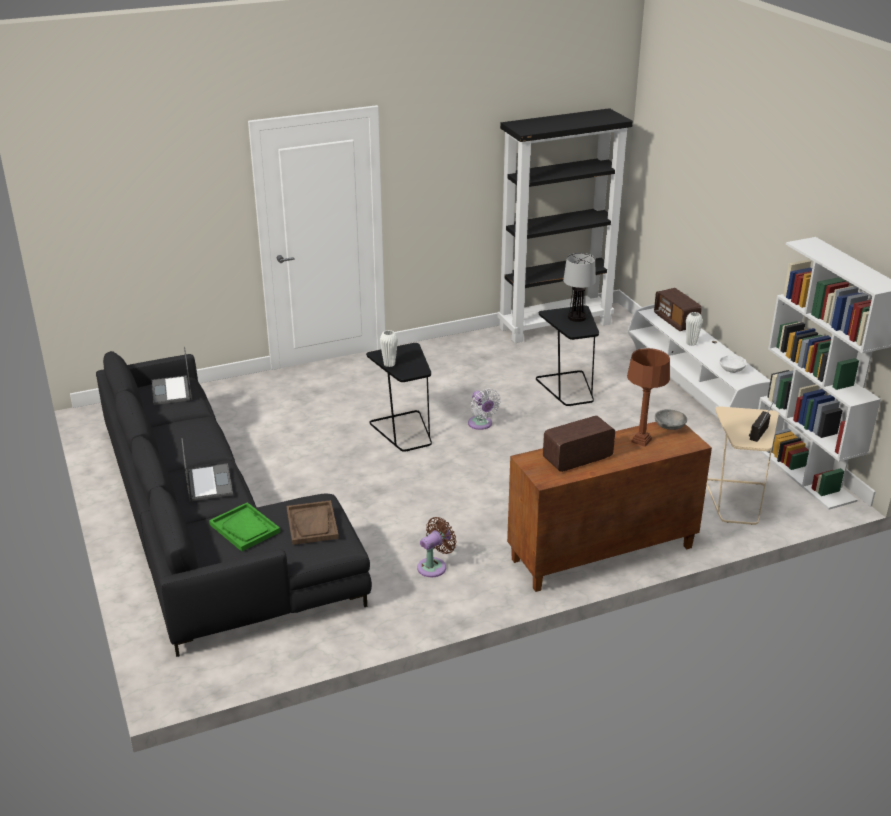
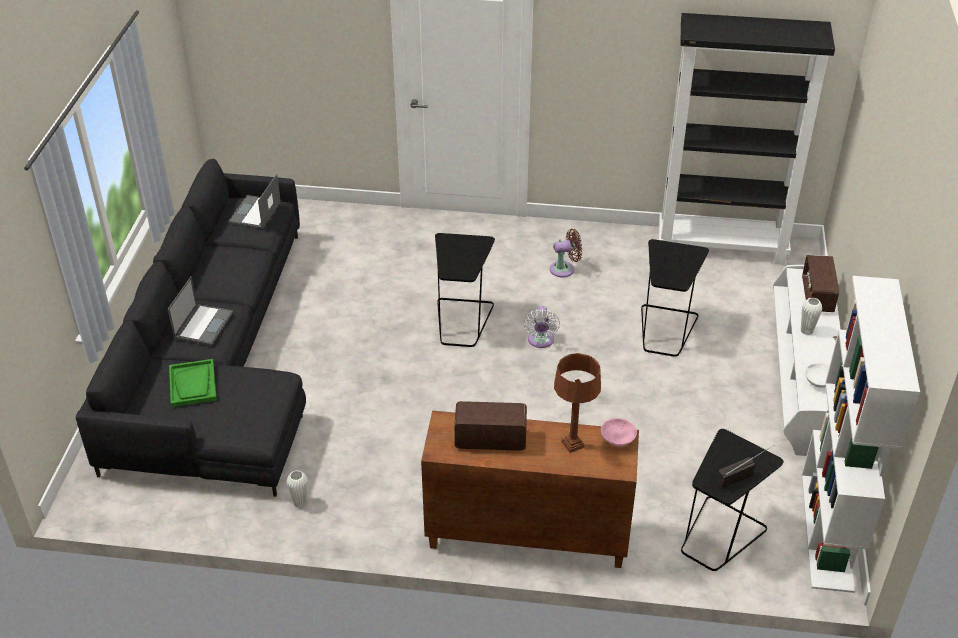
camera: 30 degrees right, 10 degrees up
brown tray [287,500,339,545] -> none
white vase [380,330,398,367] -> white vase moved to [287,470,308,508]
brown fan [417,517,457,577] -> brown fan moved to [550,229,582,278]
table lamp [563,253,596,322] -> none
grey bowl [655,409,687,430] -> pink bowl [601,418,637,447]
beige side table [706,406,779,525] -> black side table [681,429,784,571]

